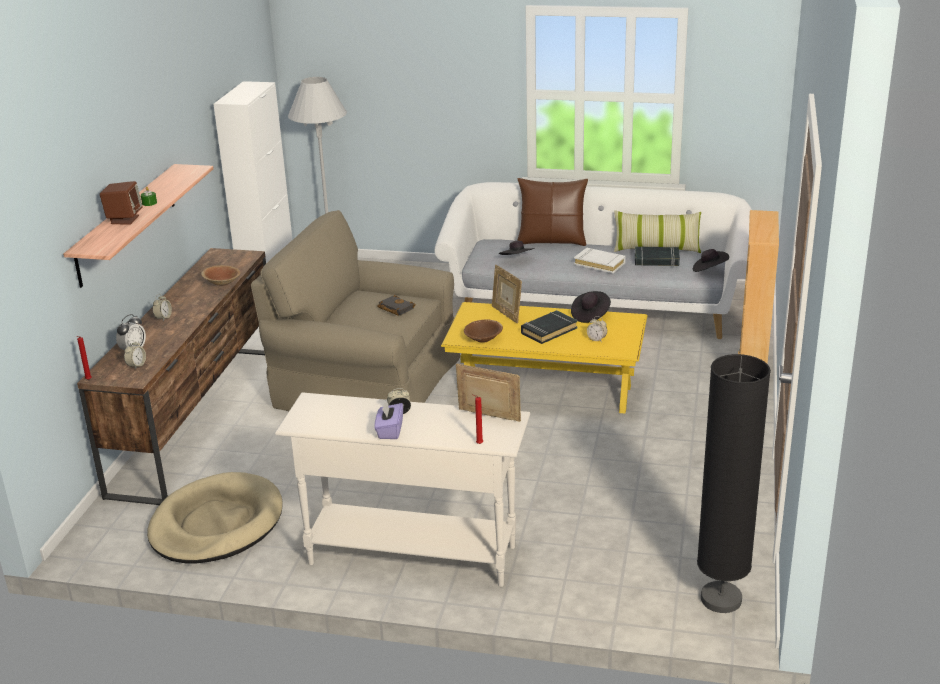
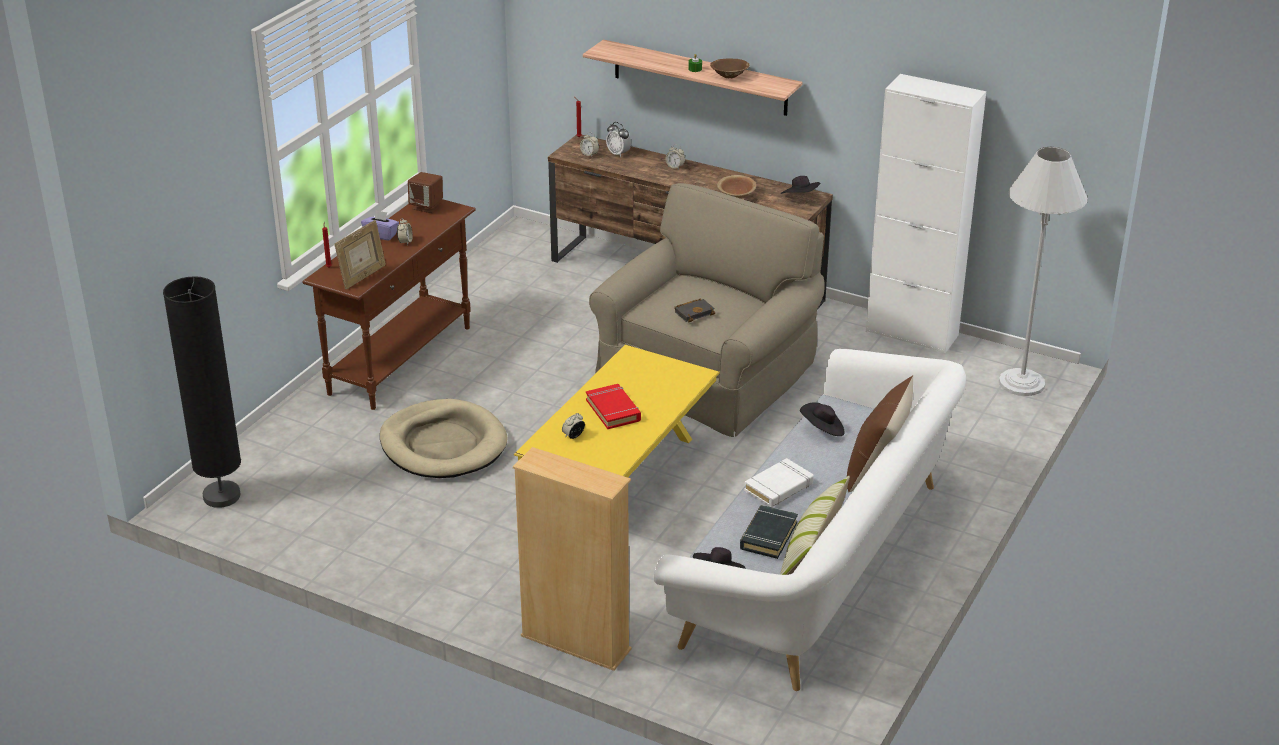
camera: 105 degrees right, 5 degrees up
brown speaker [100,181,143,225] -> brown speaker moved to [408,172,443,213]
beige dog bed [147,472,283,564] -> beige dog bed moved to [380,399,508,478]
white console table [275,392,530,587] -> brown console table [303,199,476,410]
brown bowl [464,319,503,343] -> brown bowl moved to [710,58,750,78]
picture frame [492,265,522,323] -> none
black book [521,310,578,344] -> red book [586,384,641,429]
black hat [571,291,611,323] -> black hat moved to [780,176,821,194]

